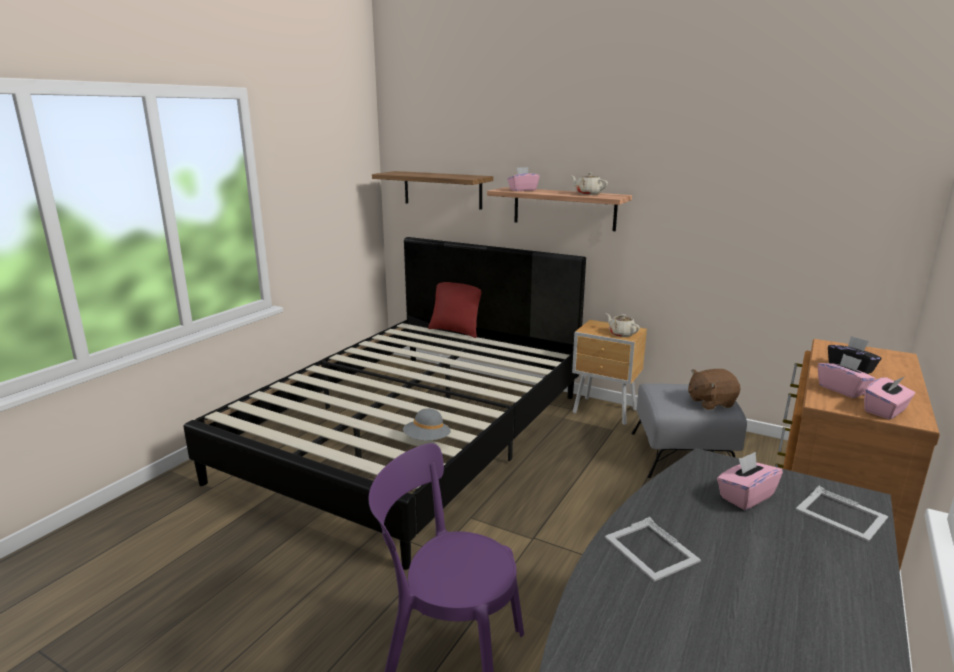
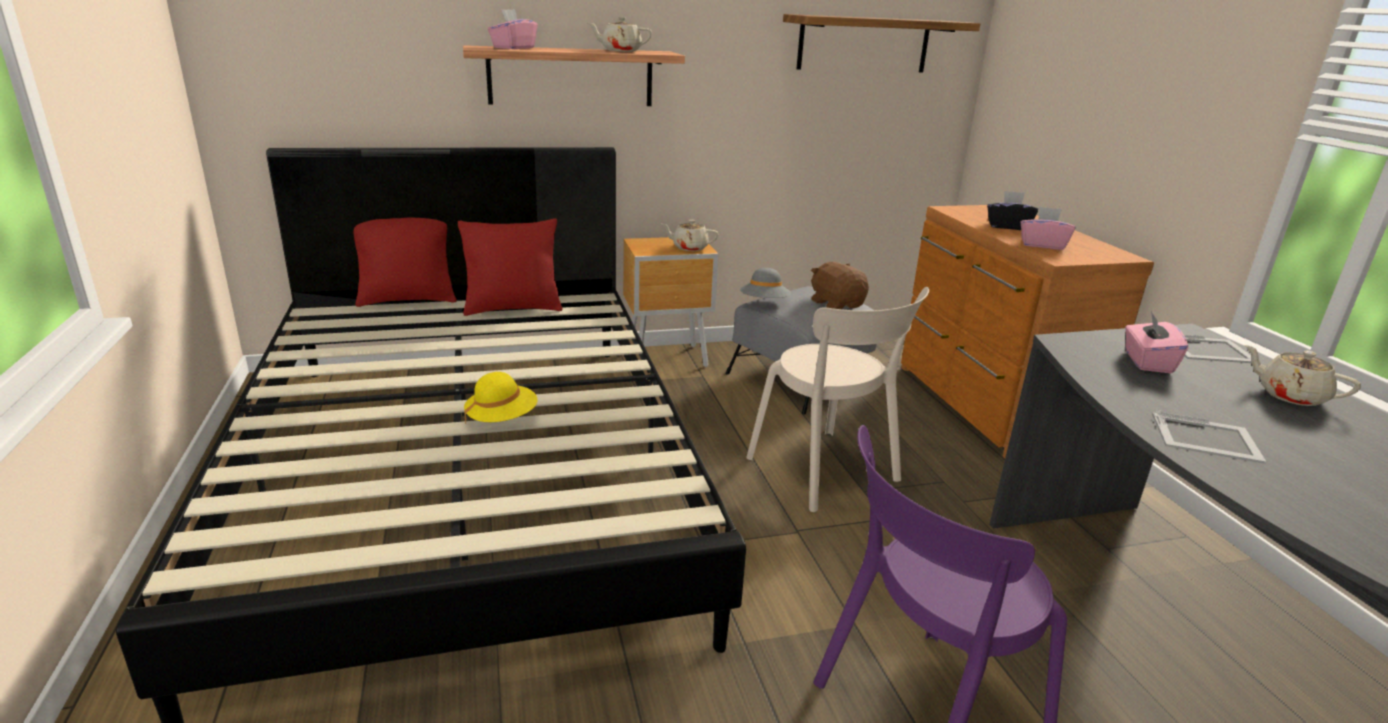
camera: 45 degrees left, 5 degrees up
shelf [372,171,493,210] -> shelf moved to [783,14,980,72]
grey hat [403,408,451,441] -> grey hat moved to [740,268,791,298]
brown plush toy [688,369,740,410] -> brown plush toy turned 120 degrees clockwise [811,262,869,309]
pink tissue box [864,376,915,419] -> none
none -> red pillow [458,218,563,316]
none -> yellow hat [464,372,538,424]
none -> beige chair [746,287,929,512]
none -> beige teapot [1244,345,1361,406]

